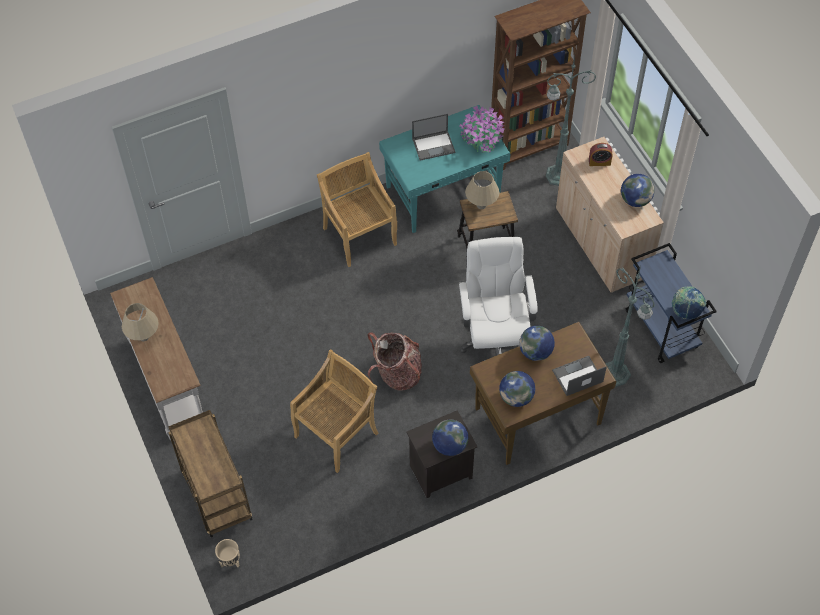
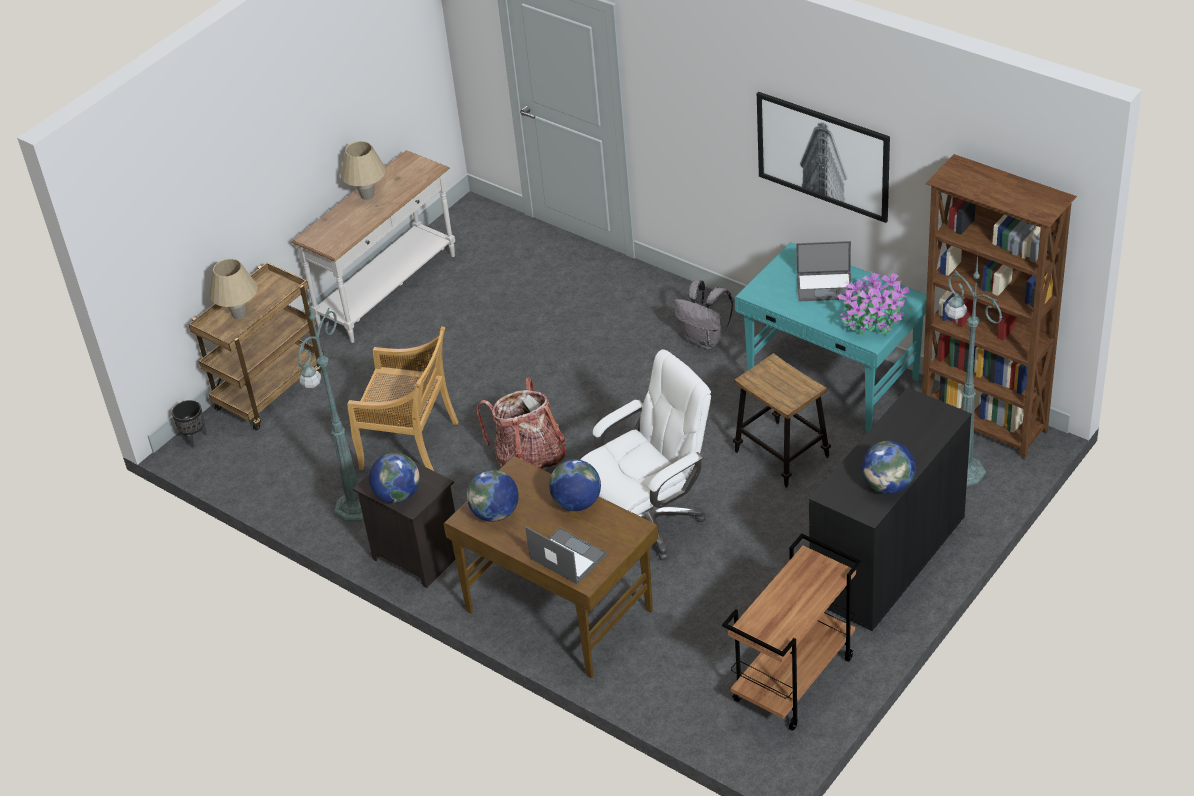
camera: 65 degrees right, 15 degrees down
beige planter [215,539,240,567] -> black planter [172,400,207,447]
beige chair [317,152,397,267] -> grey backpack [675,279,733,349]
laptop [412,114,455,161] -> laptop turned 45 degrees counterclockwise [796,241,853,301]
beige table lamp [465,171,499,209] -> beige table lamp moved to [209,259,258,319]
beige cabinet [556,137,664,293] -> black cabinet [809,387,972,632]
alarm clock [589,143,613,166] -> none
green floor lamp [605,266,655,387] -> green floor lamp moved to [297,295,364,522]
blue cart [626,243,717,363] -> brown cart [722,533,862,731]
globe [672,286,706,319] -> none
none -> picture [757,92,890,223]

